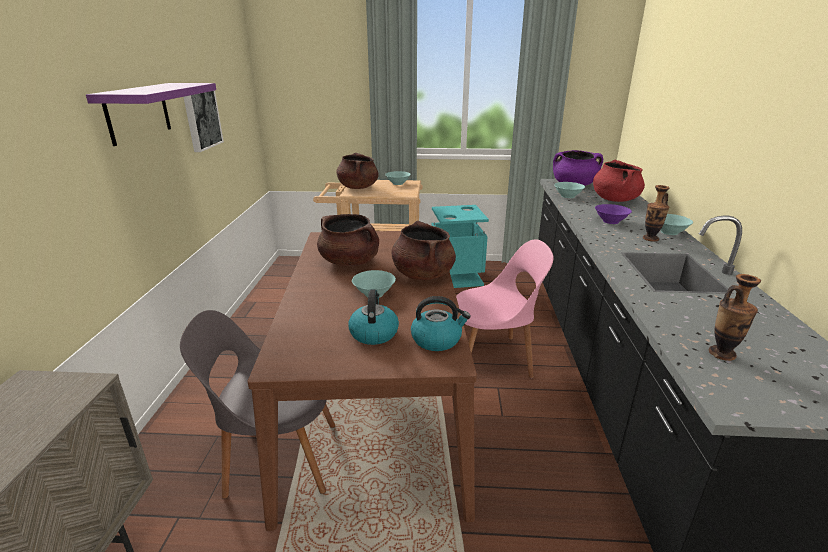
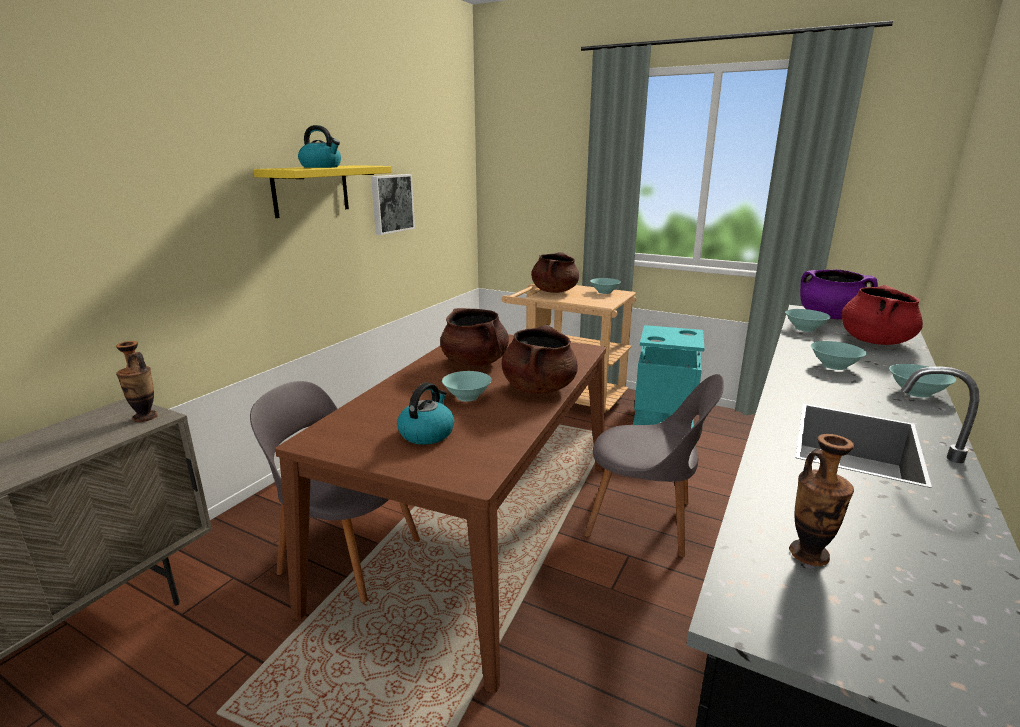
camera: 25 degrees right, 5 degrees down
purple shelf [86,83,216,146] -> yellow shelf [253,165,392,218]
kettle [411,296,471,351] -> kettle moved to [298,125,341,168]
pink chair [456,239,554,378] -> grey chair [584,374,724,557]
purple bowl [595,204,632,224] -> turquoise bowl [811,341,867,370]
vase [643,185,669,242] -> vase moved to [116,341,158,422]

